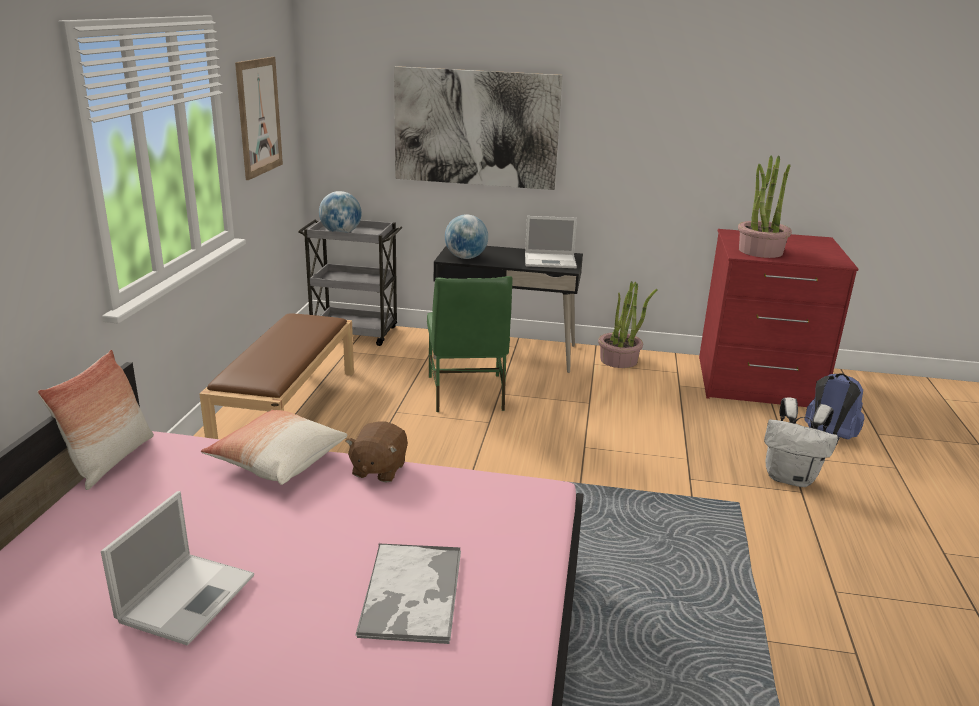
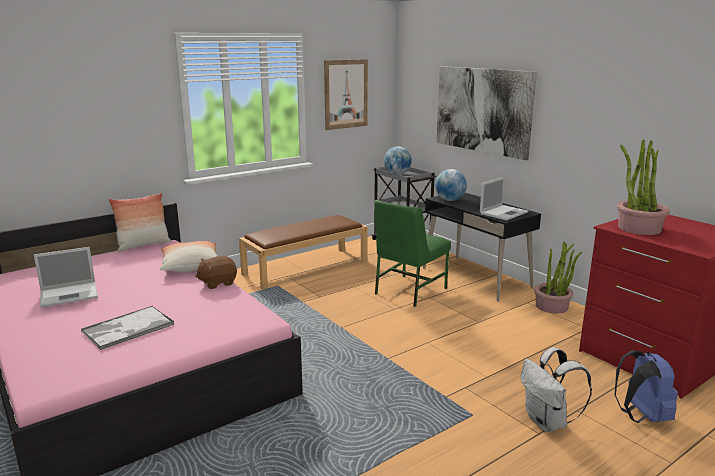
camera: 45 degrees right, 5 degrees down
laptop [525,216,577,268] -> laptop turned 90 degrees counterclockwise [480,177,528,220]

